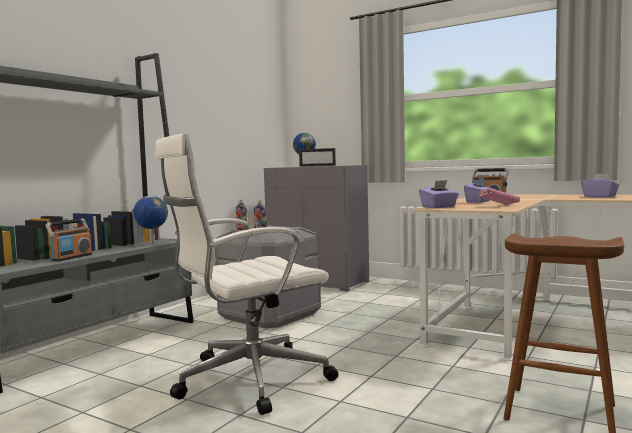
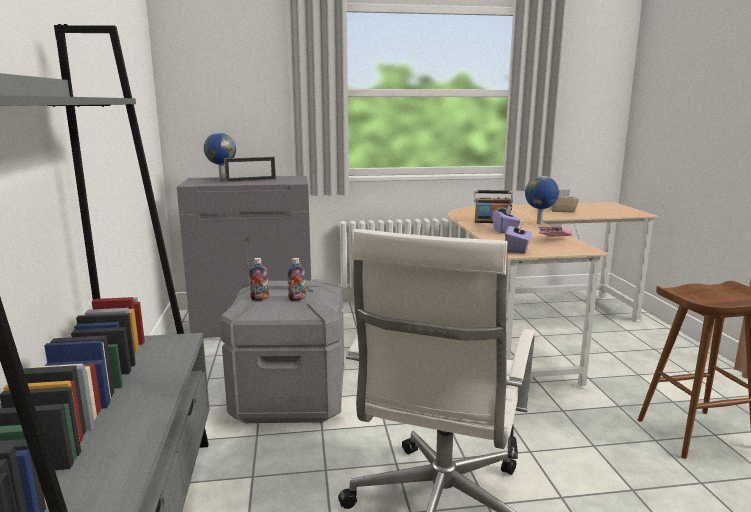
camera: 40 degrees left, 10 degrees up
radio [45,218,92,261] -> none
globe [133,196,168,245] -> globe moved to [525,176,559,224]
purple tissue box [581,173,619,198] -> beige tissue box [550,190,579,212]

